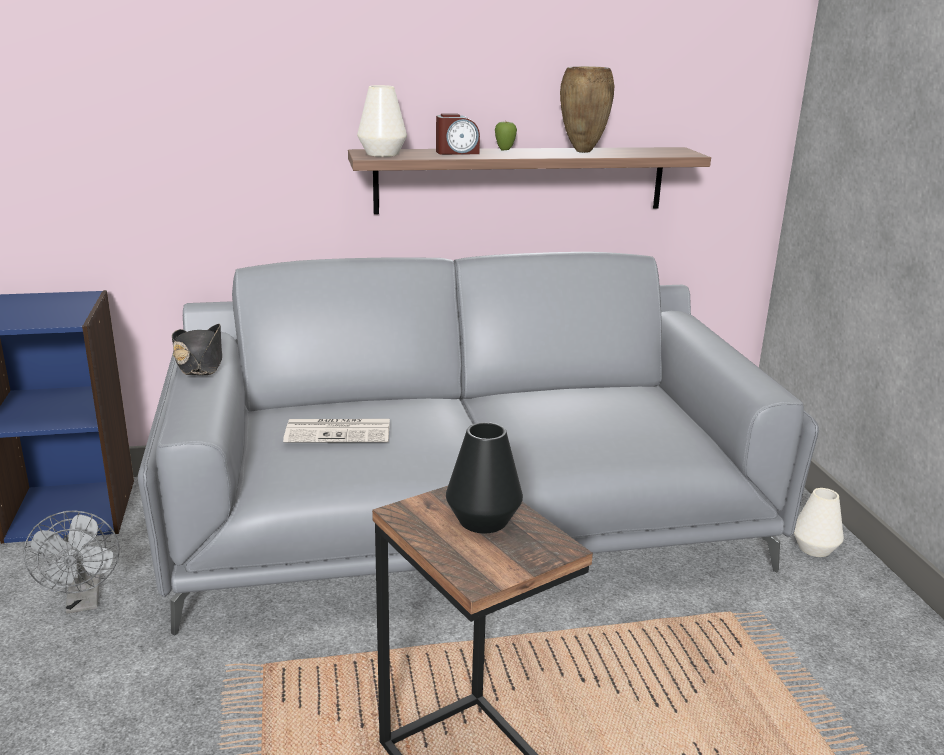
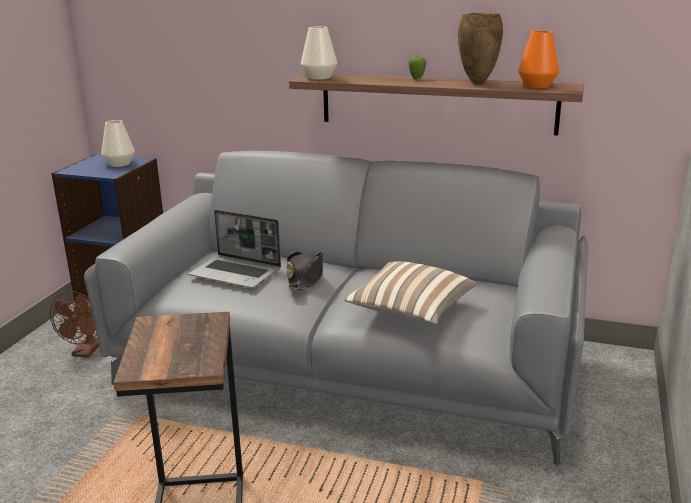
camera: 30 degrees right, 0 degrees up
grey fan [24,511,120,614] -> brown fan [50,291,99,358]
black hat [172,324,222,375] -> black hat moved to [286,252,323,290]
newspaper [283,419,390,443] -> laptop [189,210,281,288]
alarm clock [436,114,480,155] -> none
black vase [446,422,523,533] -> none
white vase [794,488,844,557] -> white vase moved to [101,120,135,167]
none -> pillow [344,261,477,325]
none -> orange vase [518,31,559,88]

